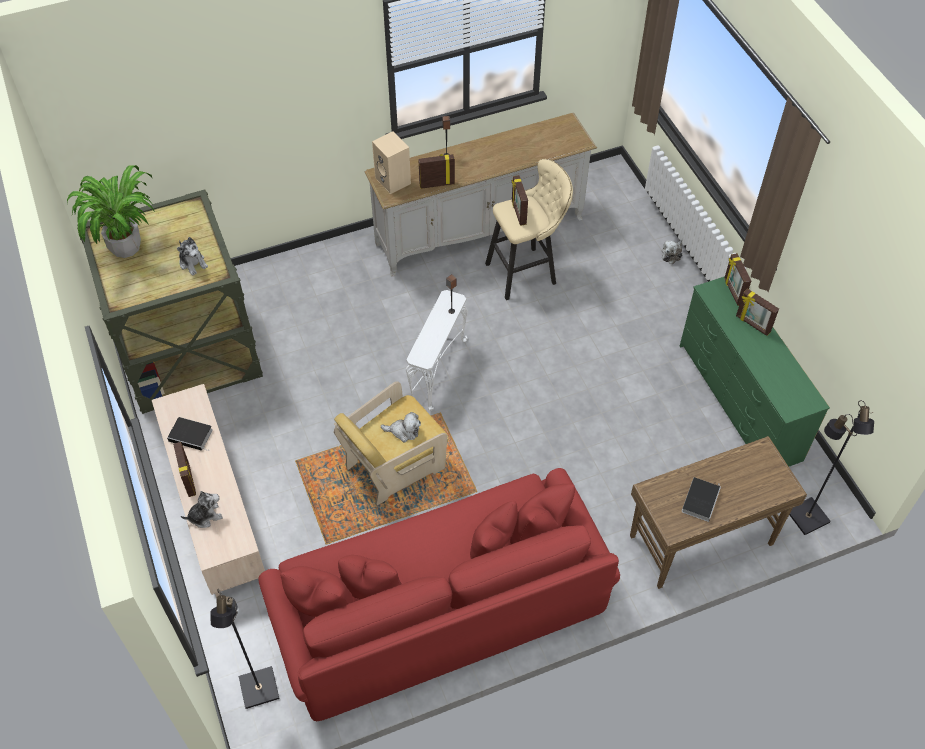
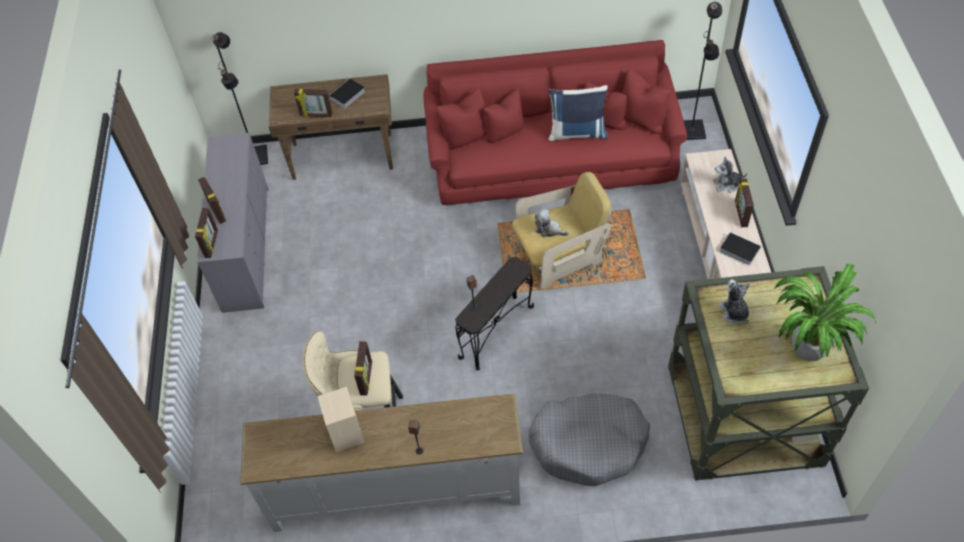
camera: 160 degrees left, 0 degrees up
beige speaker [372,131,411,194] -> beige speaker moved to [317,387,365,452]
white side table [406,290,468,411] -> black side table [455,257,534,370]
picture frame [418,154,455,189] -> picture frame moved to [294,89,332,117]
plush toy [662,240,683,264] -> none
green dresser [680,276,830,466] -> grey dresser [197,133,269,313]
none -> grey dog bed [529,394,650,486]
none -> blue pillow [548,85,609,141]

